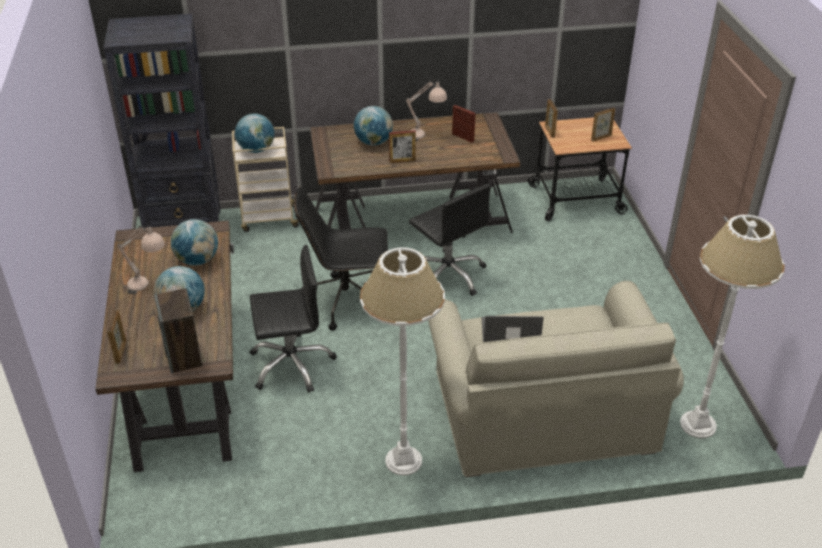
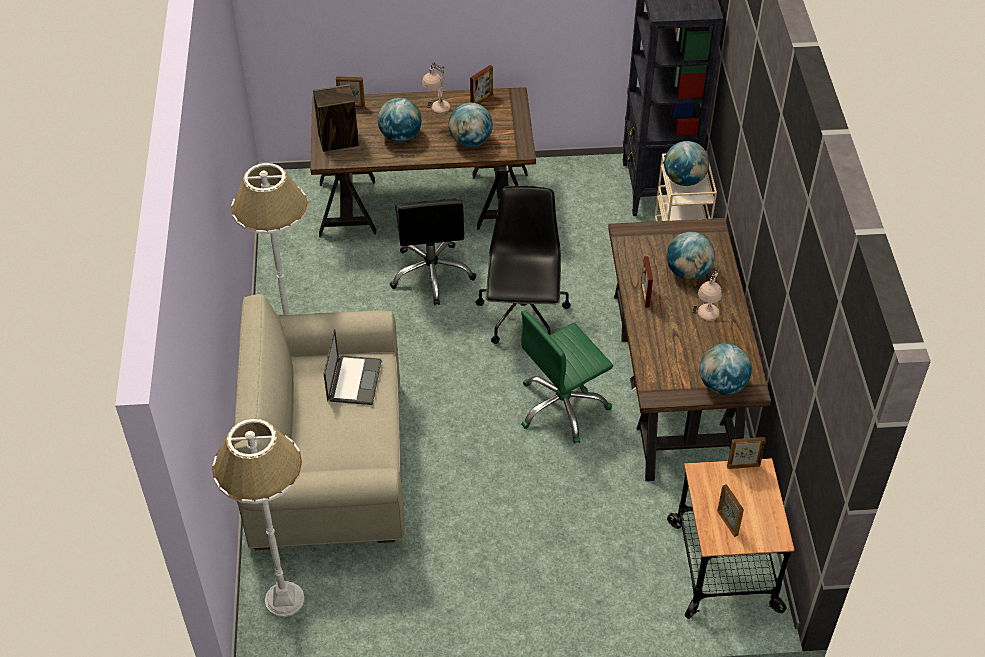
camera: 95 degrees right, 10 degrees up
black office chair [409,184,491,296] -> green office chair [521,311,613,444]
picture frame [452,105,475,143] -> picture frame moved to [470,65,493,104]
none -> globe [699,343,752,395]

